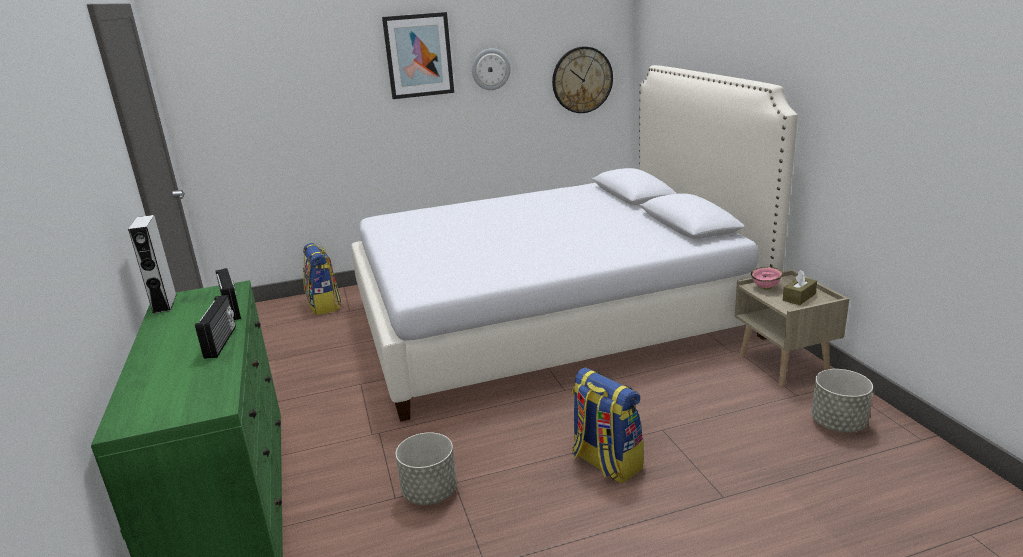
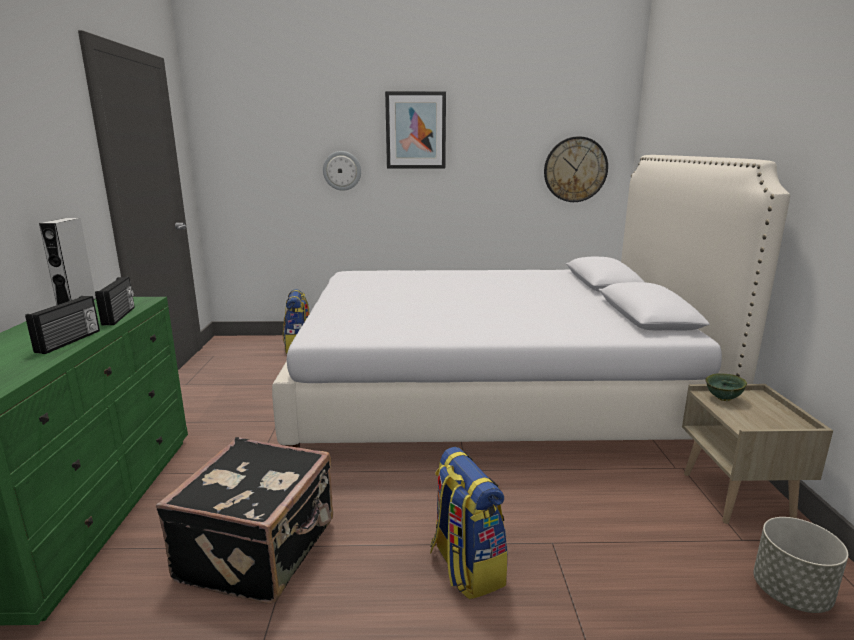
camera: 15 degrees right, 5 degrees down
grey planter [396,432,457,505] -> black suitcase [156,437,333,604]
wall clock [472,48,511,90] -> wall clock moved to [323,151,361,191]
pink bowl [751,267,783,290] -> green bowl [705,373,747,401]
brown tissue box [783,270,817,305] -> none

